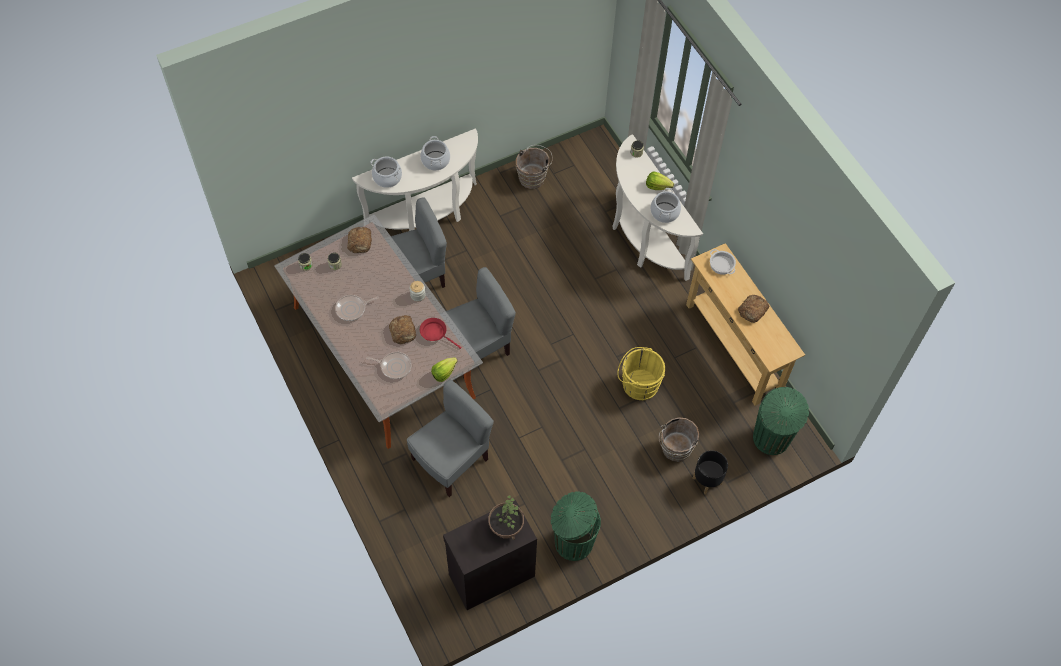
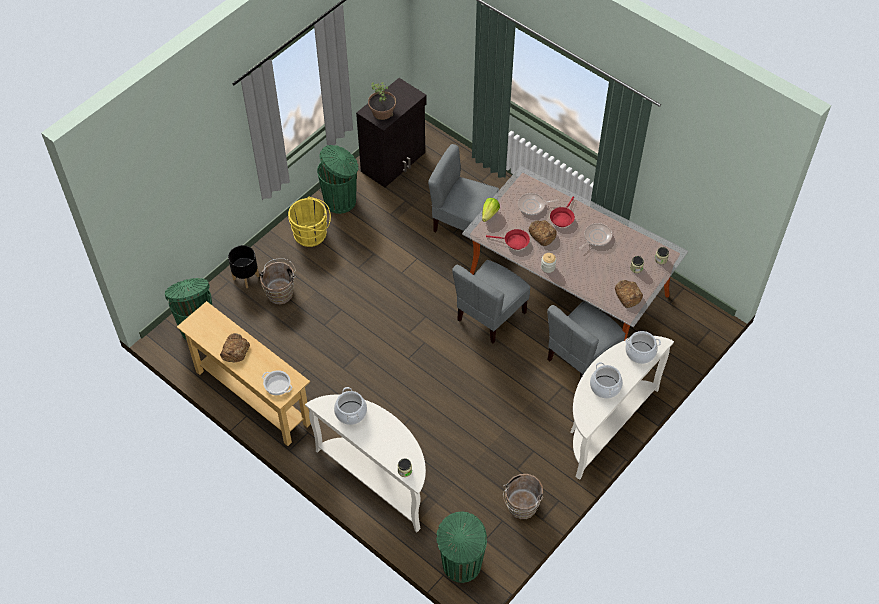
camera: 160 degrees right, 5 degrees down
grey chair [407,379,494,497] -> grey chair turned 90 degrees clockwise [428,144,499,232]
yellow bucket [617,347,665,400] -> yellow bucket moved to [288,197,331,247]
lettuce [646,172,674,190] -> none
none -> green trash can [436,512,487,583]
none -> red frying pan [550,197,575,227]

